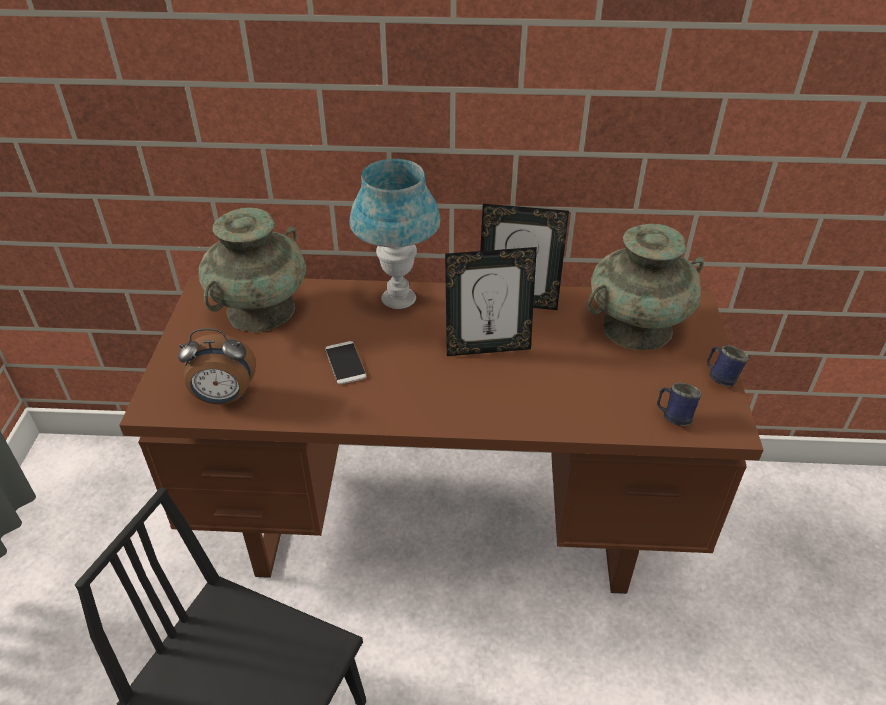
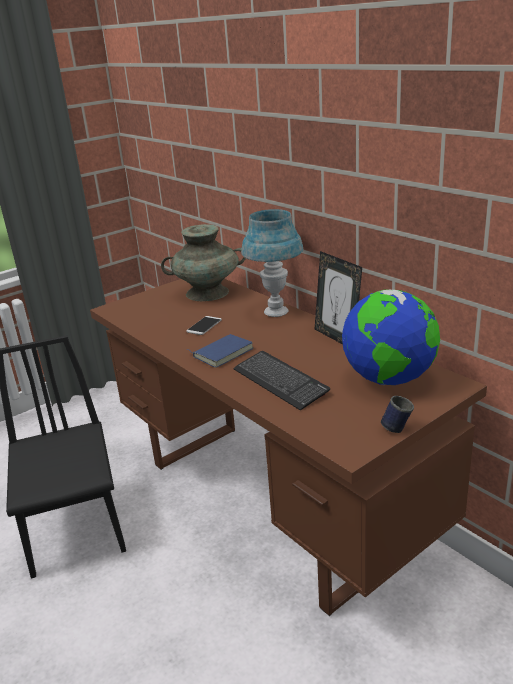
camera: 50 degrees right, 15 degrees down
alarm clock [178,328,256,404] -> none
picture frame [445,247,537,356] -> none
turquoise vase [588,224,704,350] -> globe [342,289,440,385]
blue mug [657,382,702,426] -> none
none -> blue book [186,334,253,368]
none -> keyboard [233,351,330,410]

